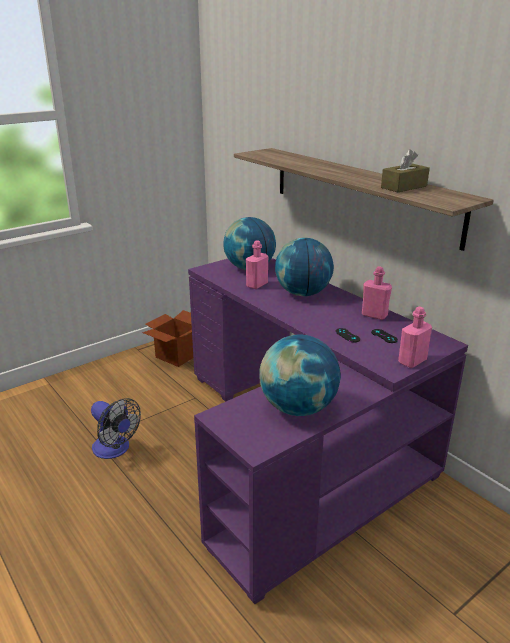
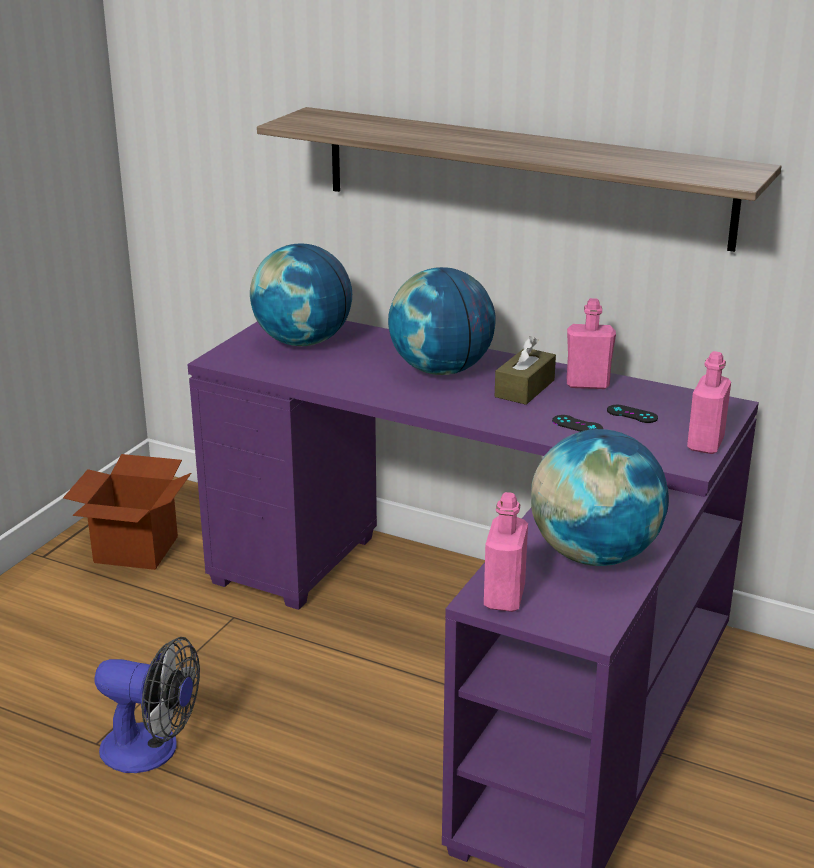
camera: 25 degrees left, 0 degrees up
pink bottle [246,240,268,289] -> pink bottle moved to [484,492,528,612]
brown tissue box [381,149,430,192] -> brown tissue box moved to [495,336,556,405]

